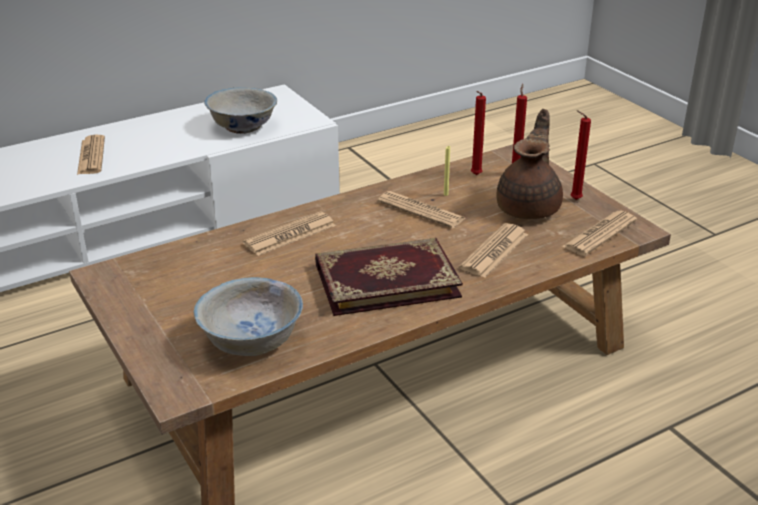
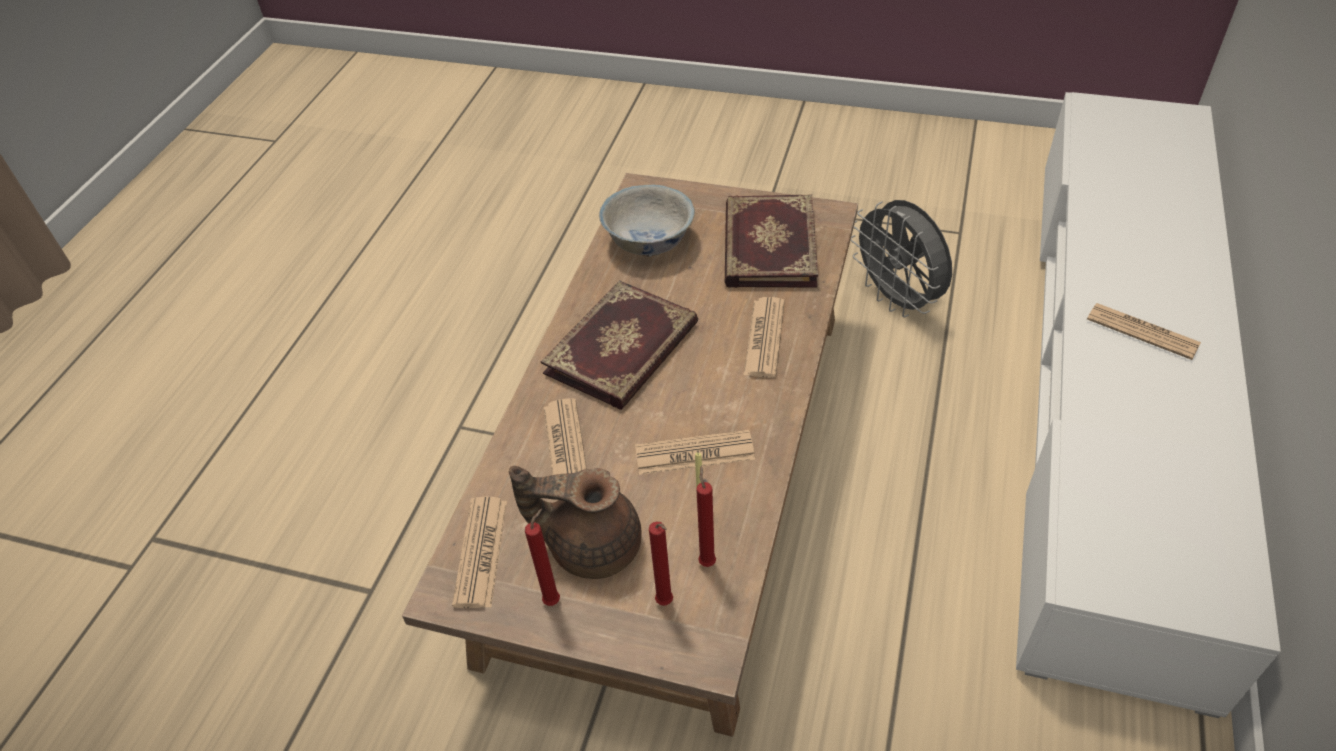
camera: 140 degrees right, 15 degrees up
white bowl [204,87,277,134] -> none
brown teapot [496,109,563,219] -> brown teapot turned 120 degrees clockwise [509,466,642,579]
none -> book [725,195,818,288]
none -> grey fan [851,200,952,318]

